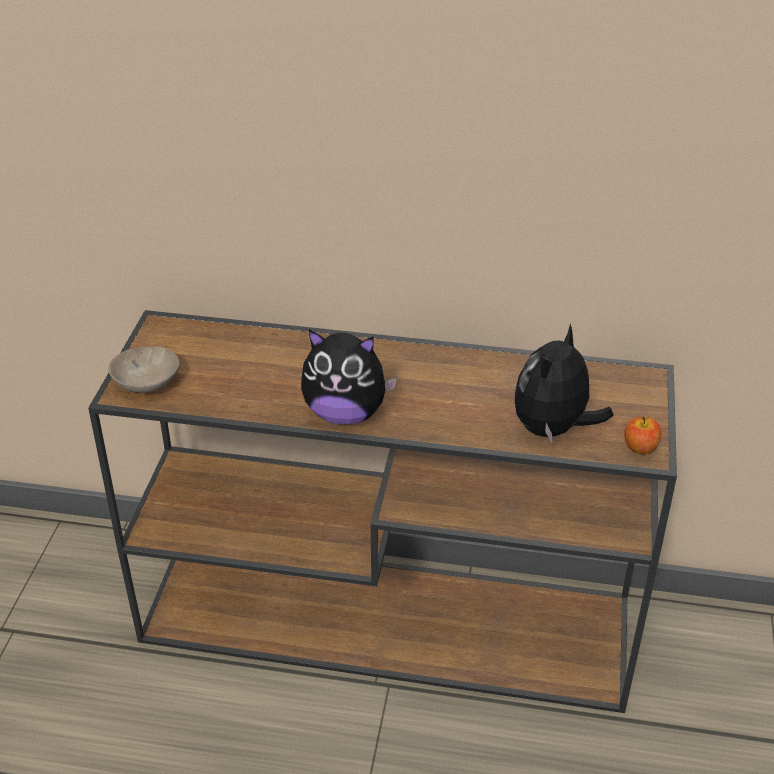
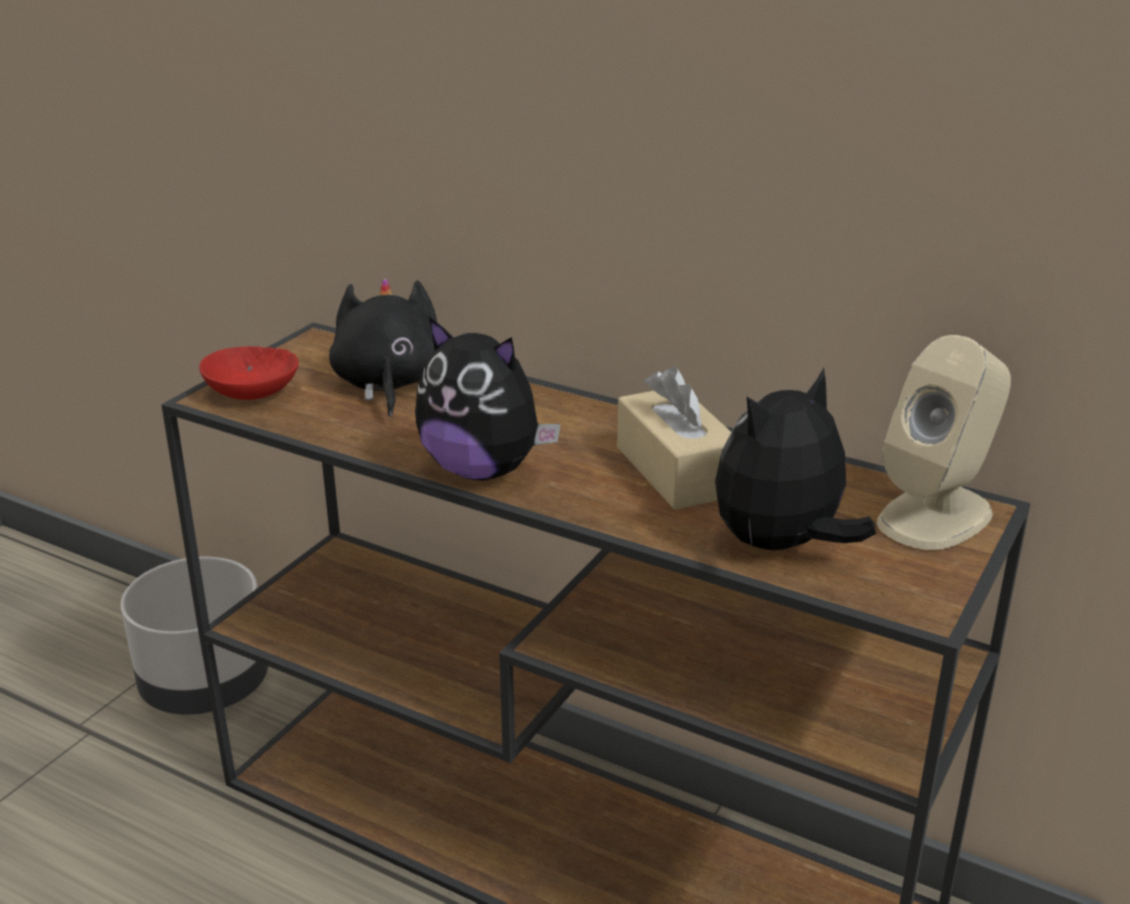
camera: 20 degrees right, 10 degrees down
beige bowl [108,346,179,393] -> red bowl [199,346,299,400]
apple [624,416,662,454] -> none
none -> grey planter [121,557,268,715]
none -> black plush toy [329,279,437,417]
none -> beige tissue box [617,366,731,510]
none -> beige speaker [877,335,1011,550]

